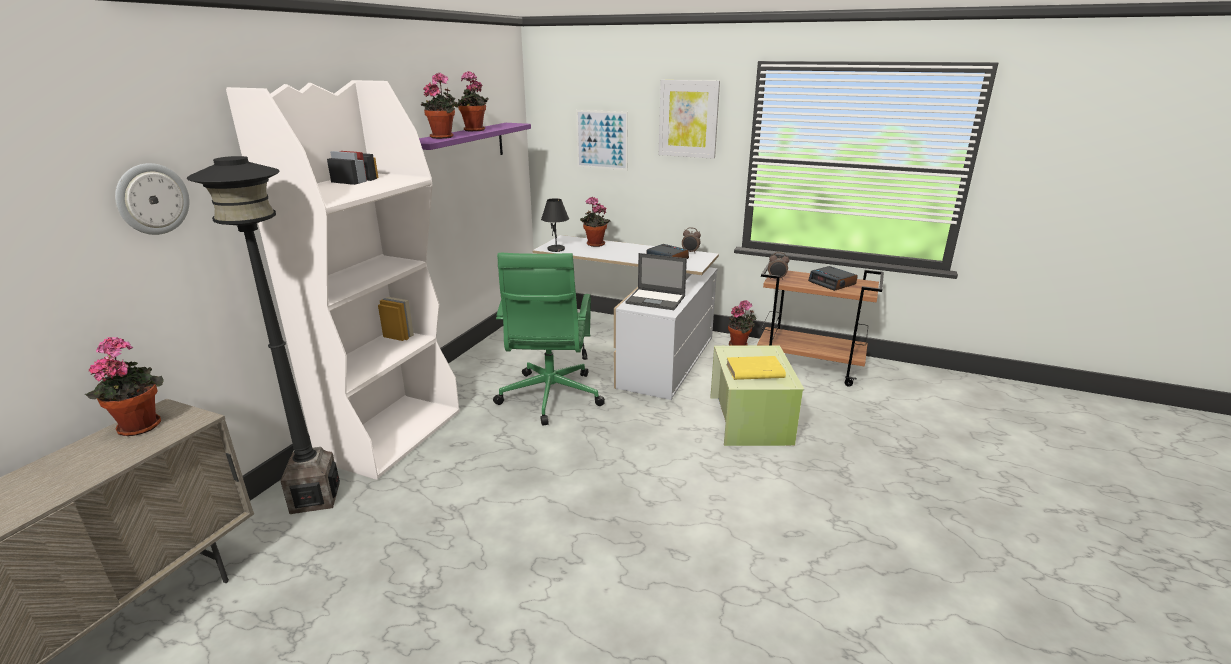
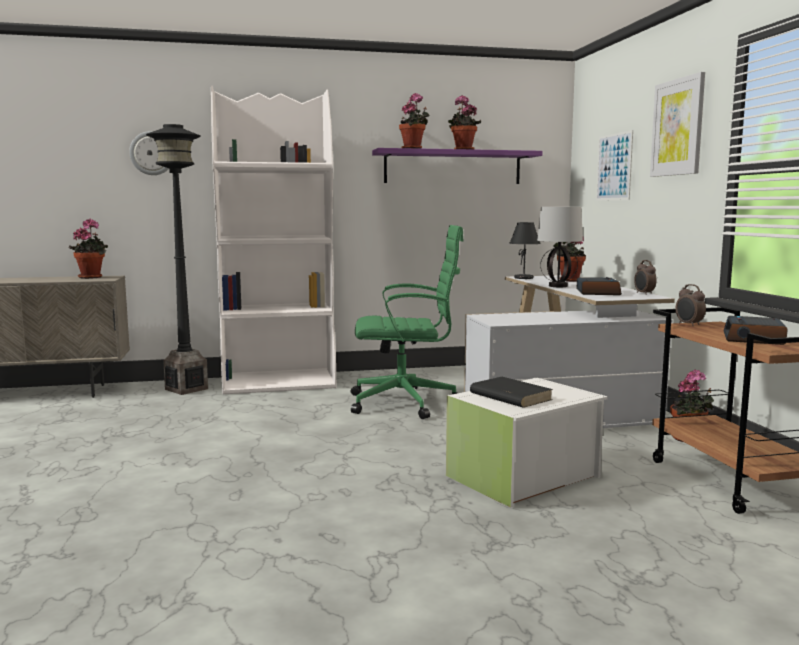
camera: 55 degrees right, 15 degrees down
green office chair [493,253,605,426] -> green office chair turned 150 degrees counterclockwise [351,225,464,419]
laptop [625,253,687,310] -> none
green storage box [710,345,804,446] -> white storage box [446,378,608,508]
yellow book [726,356,786,380] -> black book [470,377,553,408]
none -> table lamp [537,207,583,287]

